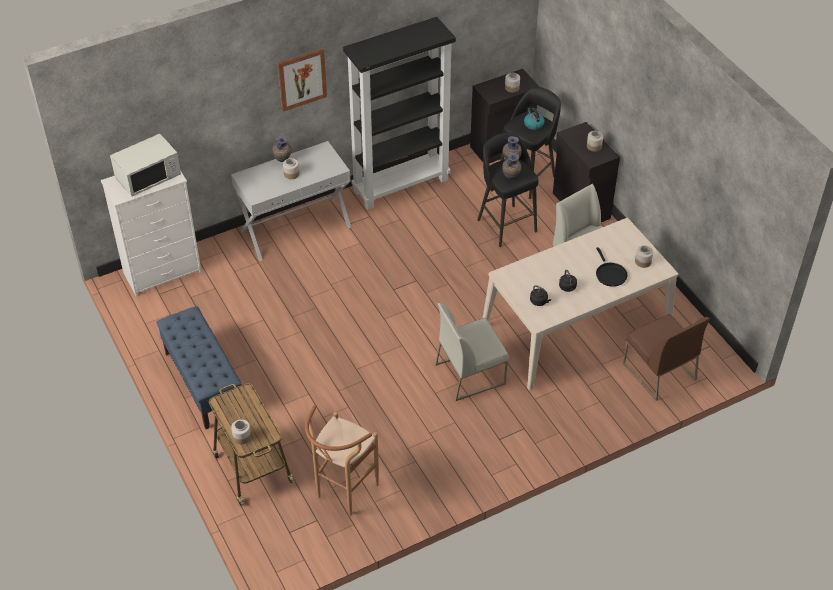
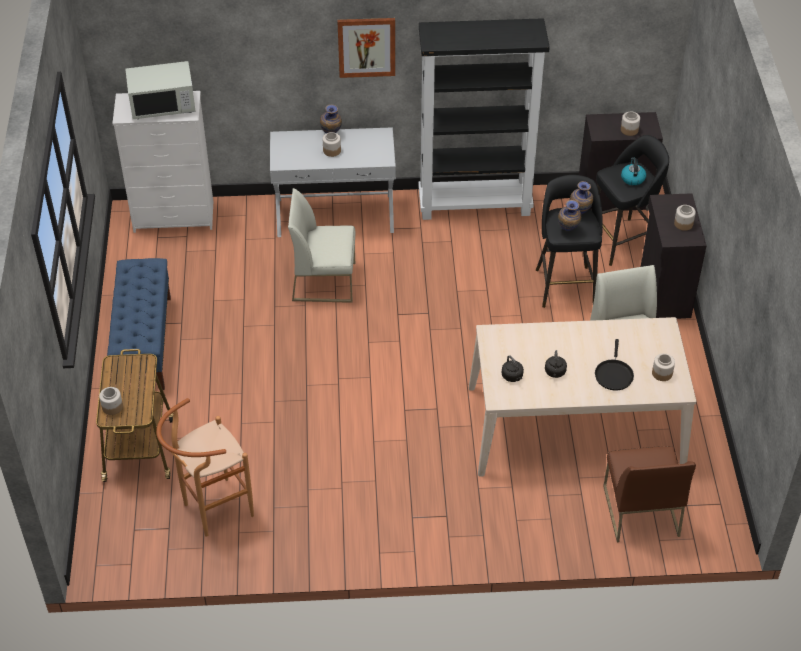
camera: 25 degrees right, 0 degrees up
white chair [435,303,509,401] -> white chair moved to [288,188,356,303]

